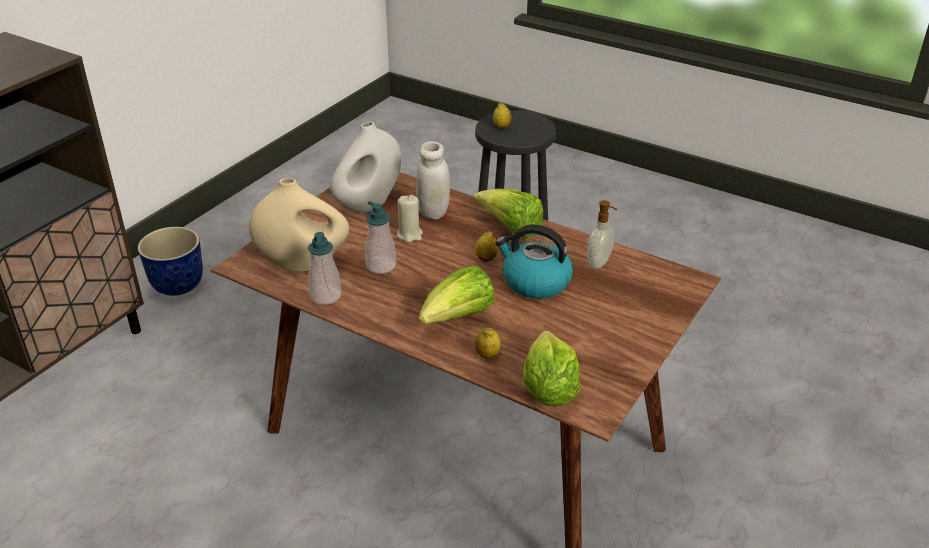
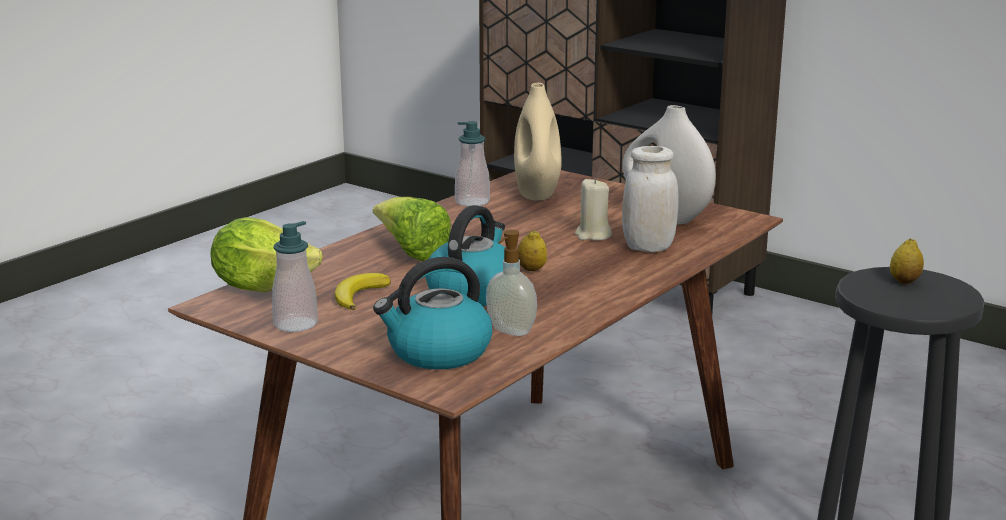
camera: 95 degrees right, 15 degrees down
planter [138,227,203,296] -> none
soap dispenser [365,201,396,274] -> soap dispenser moved to [272,221,318,332]
lettuce [474,189,543,238] -> none
lemon [475,328,501,359] -> none
none -> banana [335,273,391,310]
none -> kettle [373,257,492,369]

